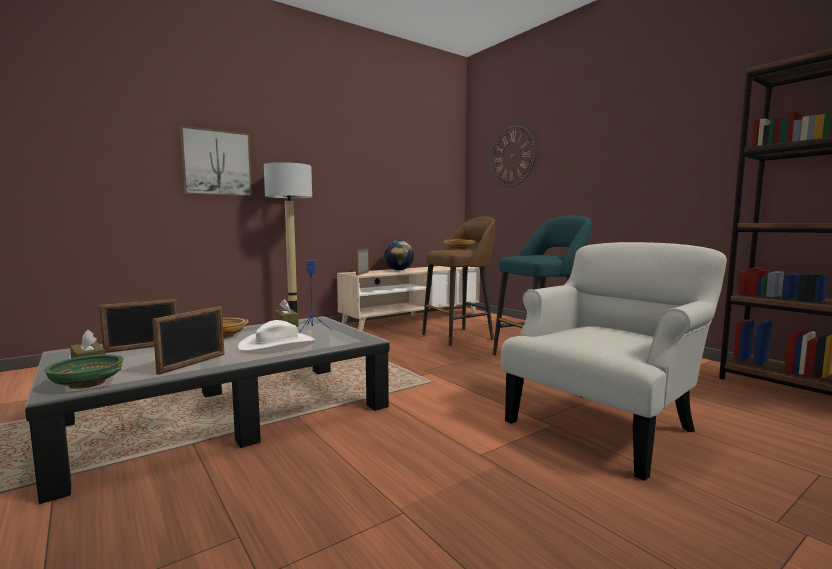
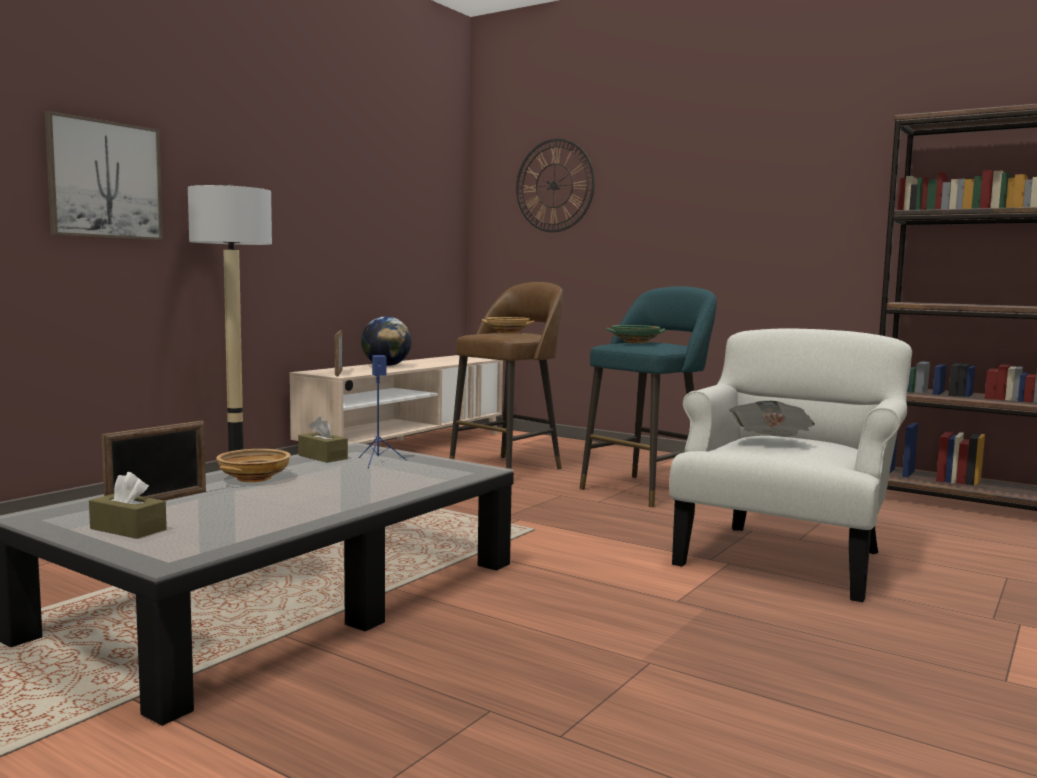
camera: 20 degrees left, 0 degrees up
green bowl [44,355,124,389] -> green bowl moved to [606,325,665,343]
picture frame [152,306,225,375] -> none
white hat [237,320,315,351] -> none
none -> newspaper [729,401,815,437]

